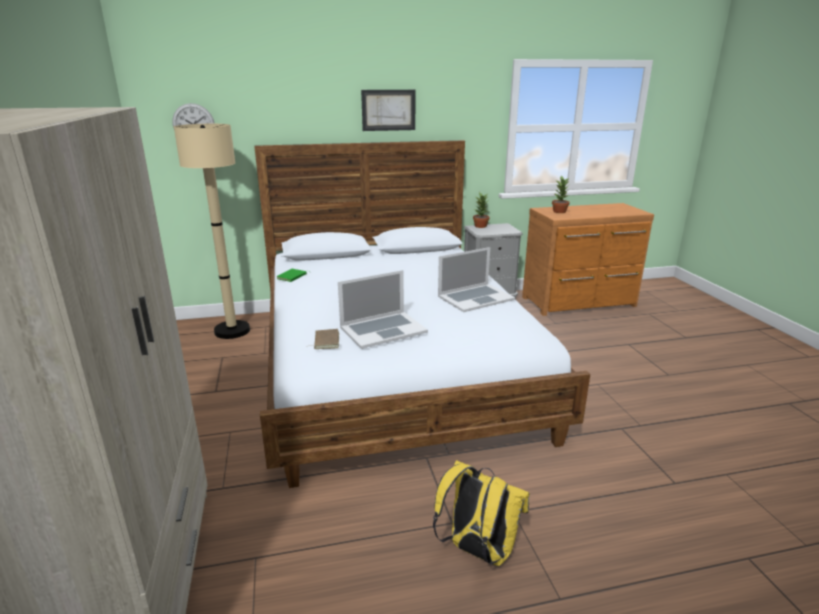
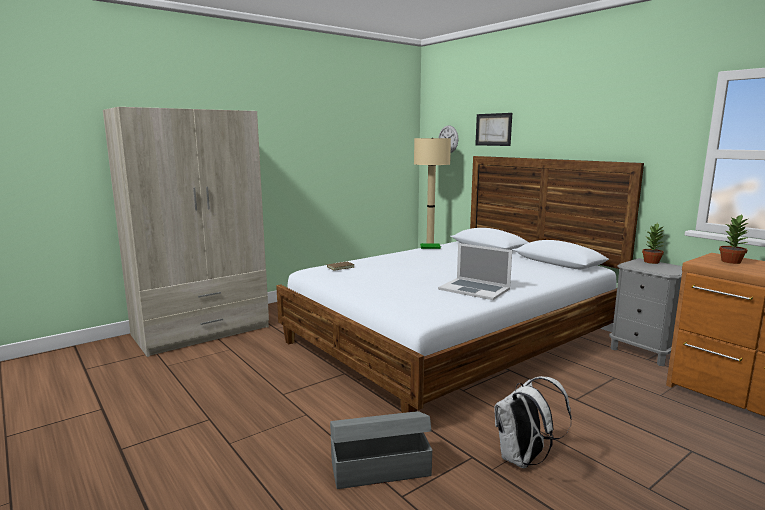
camera: 65 degrees right, 10 degrees down
laptop [338,270,428,349] -> none
picture [361,90,415,131] -> picture moved to [475,113,512,146]
yellow backpack [433,460,530,566] -> none
none -> grey storage box [330,411,432,489]
none -> white backpack [494,376,572,468]

